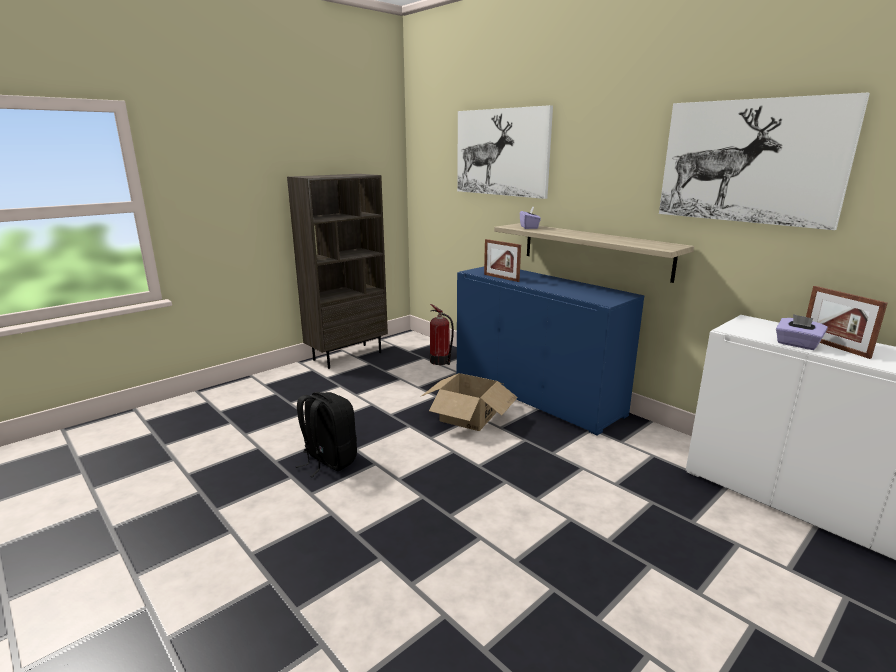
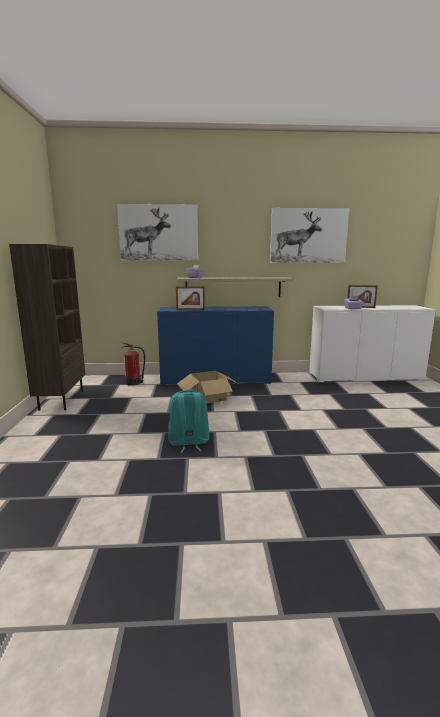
camera: 50 degrees left, 5 degrees down
black backpack [296,392,357,477] -> turquoise backpack [168,390,209,453]

